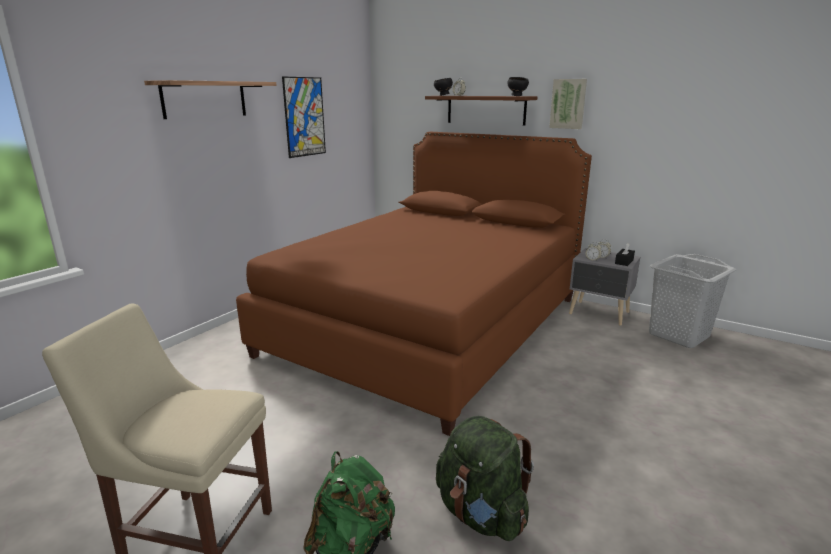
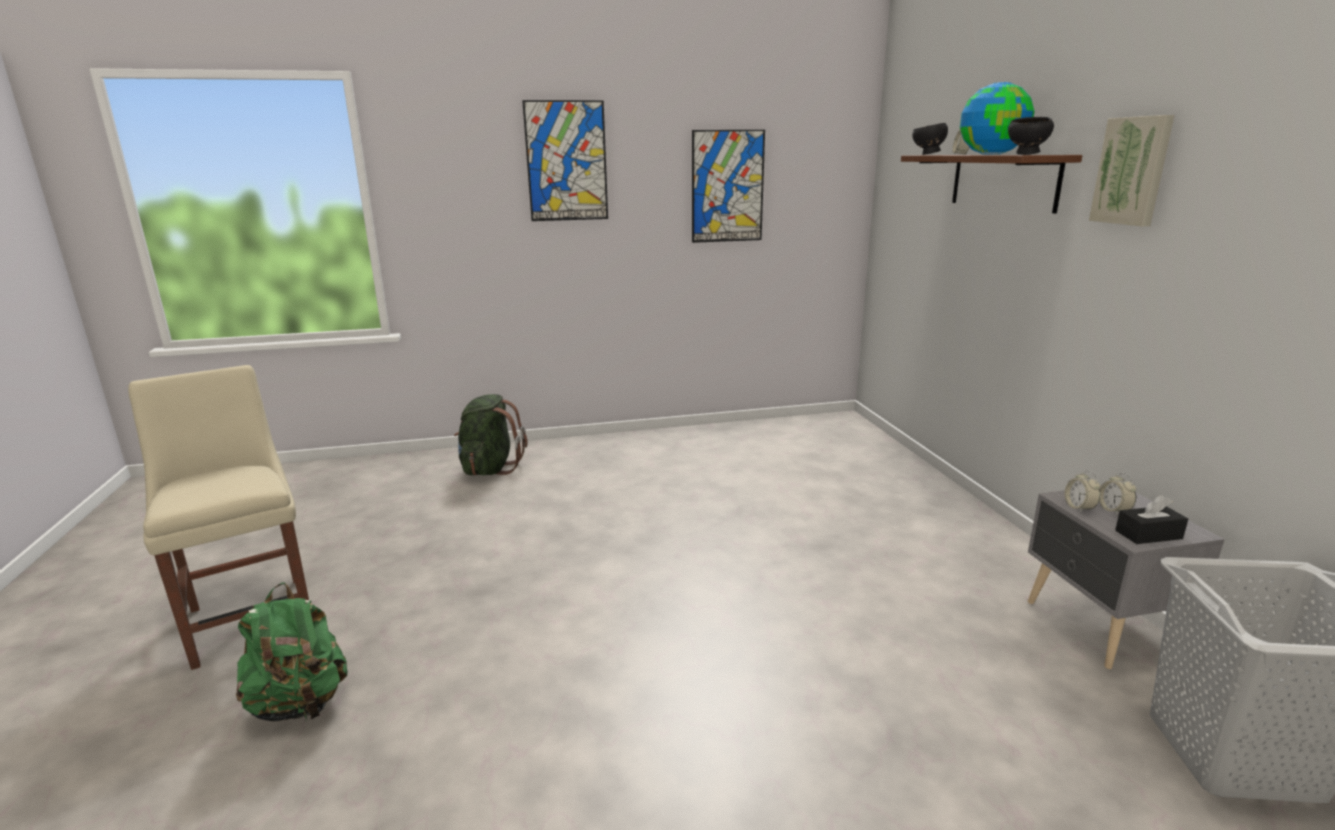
camera: 45 degrees right, 0 degrees up
shelf [144,80,276,119] -> picture [522,100,608,221]
brown bed [236,131,592,436] -> none
green backpack [436,416,534,541] -> green backpack moved to [454,394,528,476]
none -> globe [960,82,1035,155]

